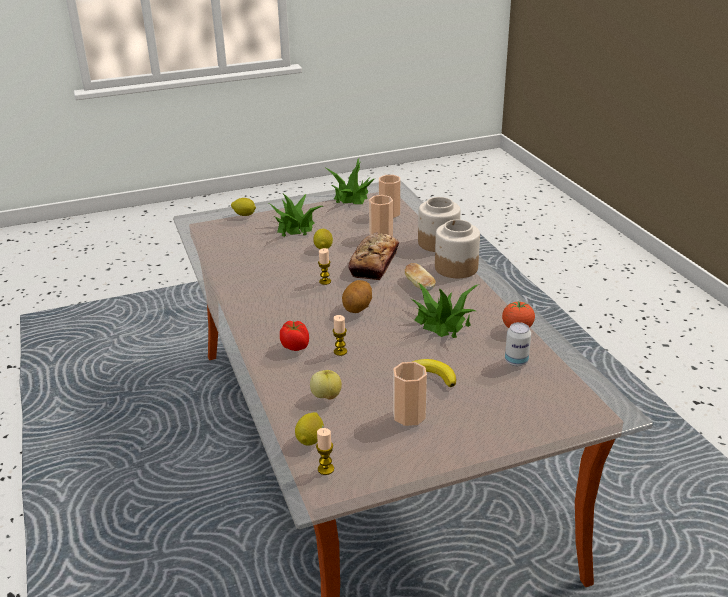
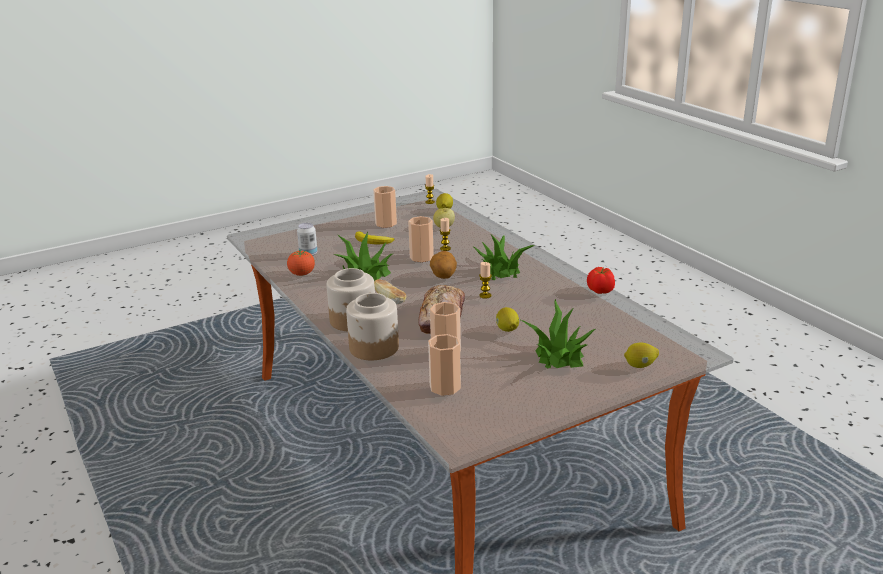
camera: 170 degrees right, 5 degrees down
tomato [280,321,309,351] -> tomato moved to [587,267,615,294]
potted plant [326,158,376,204] -> potted plant moved to [472,235,535,280]
none -> cup [408,216,434,262]

